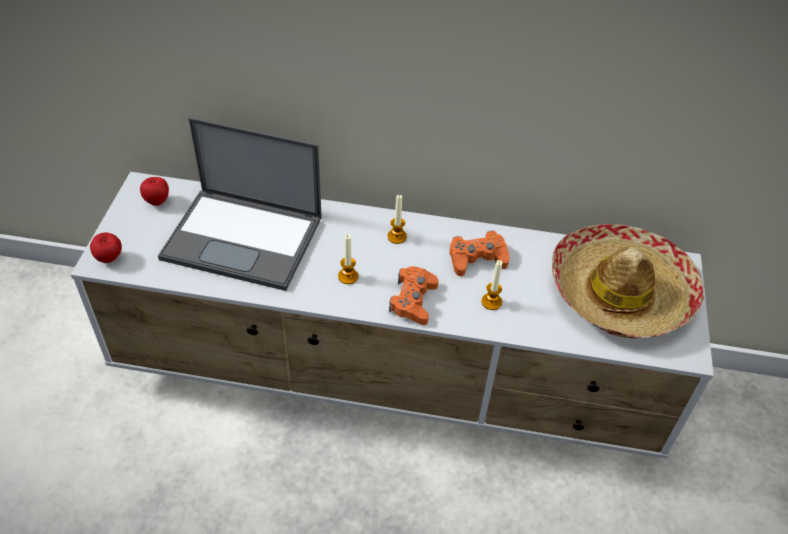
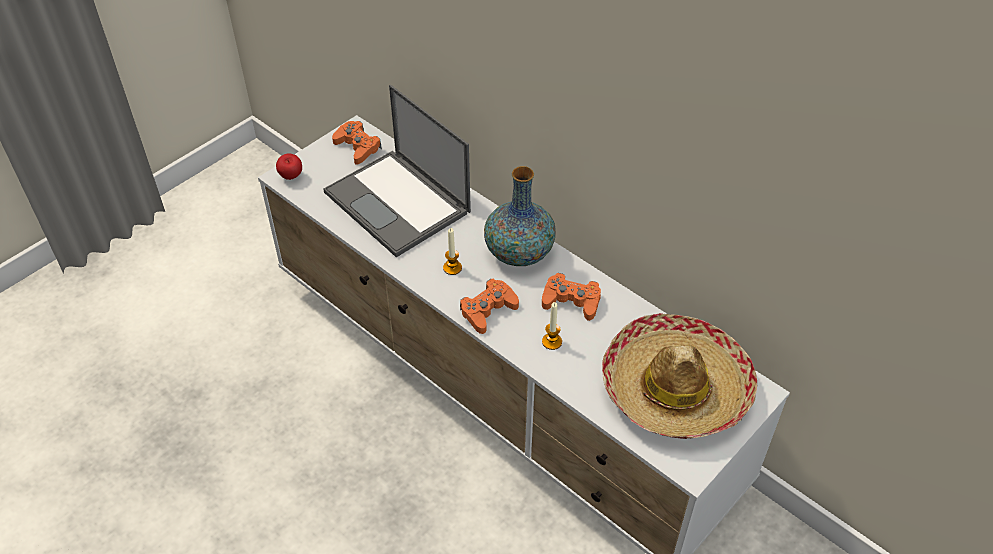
camera: 35 degrees right, 0 degrees up
apple [140,177,169,206] -> orange game controller [332,121,382,165]
candle [387,195,407,244] -> vase [484,166,556,266]

